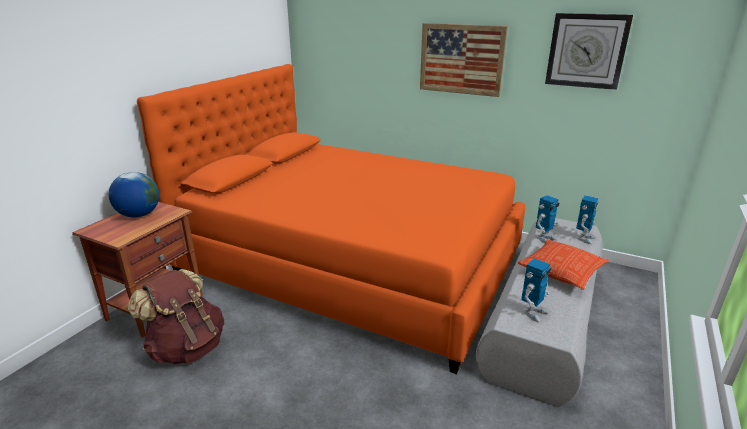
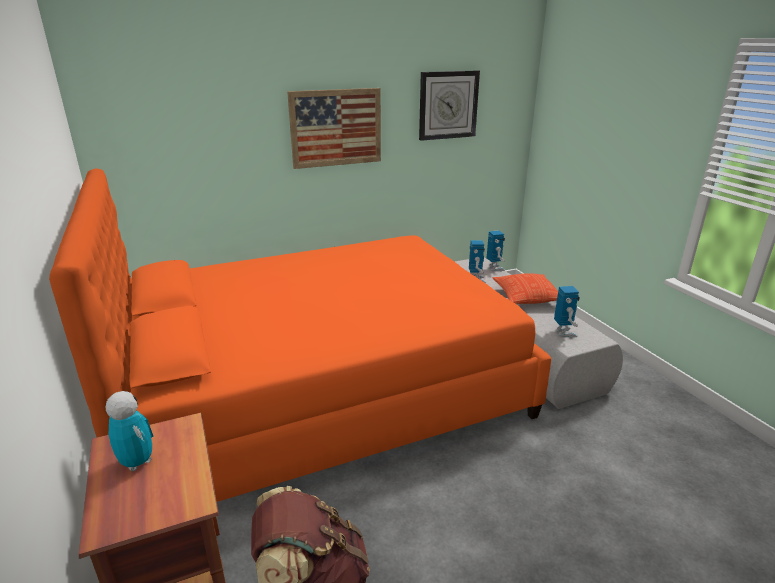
camera: 50 degrees left, 0 degrees up
globe [109,172,160,218] -> toy robot [106,391,153,471]

